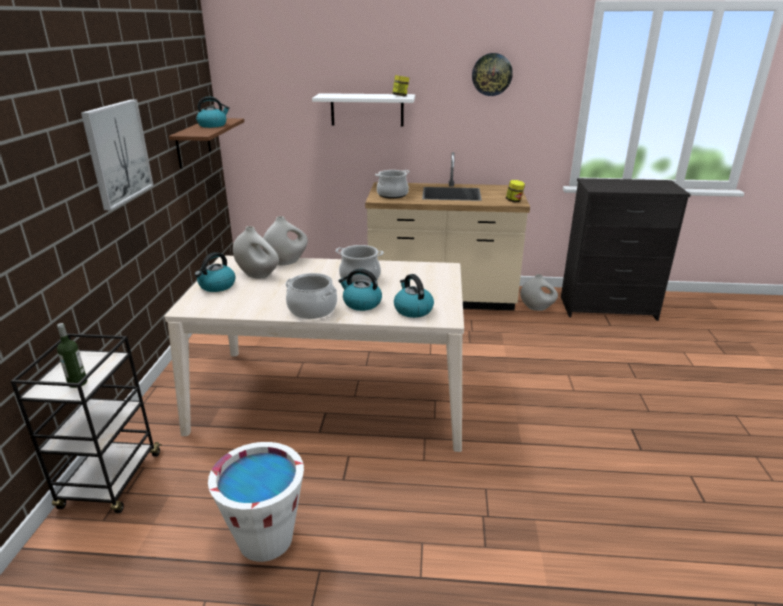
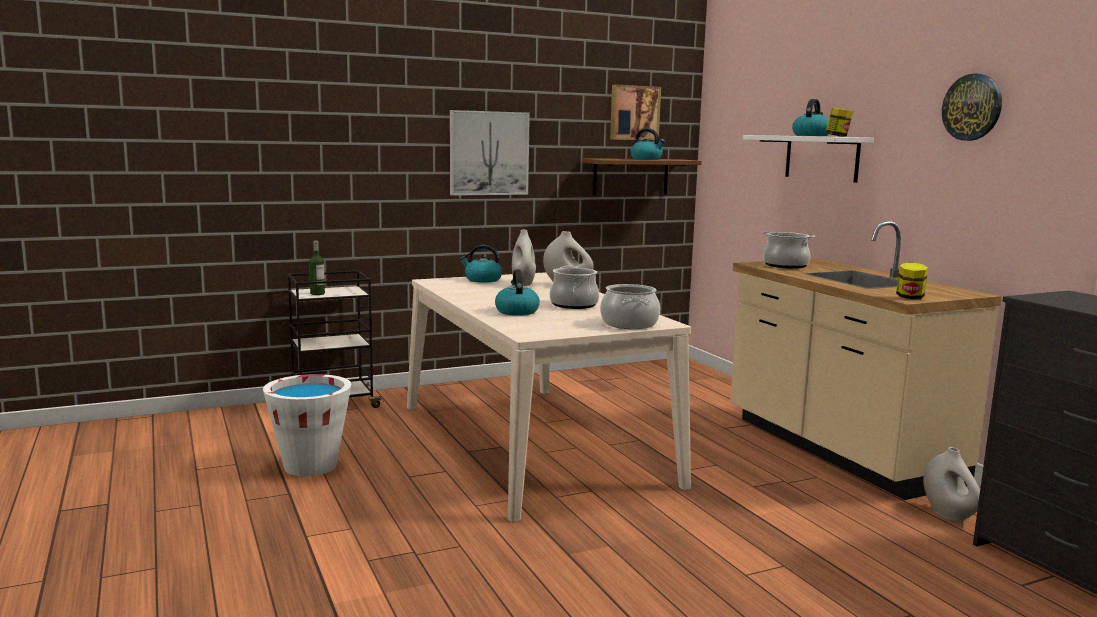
camera: 60 degrees right, 15 degrees down
cooking pot [286,273,337,319] -> cooking pot moved to [600,284,660,329]
kettle [394,274,434,318] -> kettle moved to [792,99,829,136]
none -> picture [610,84,661,140]

